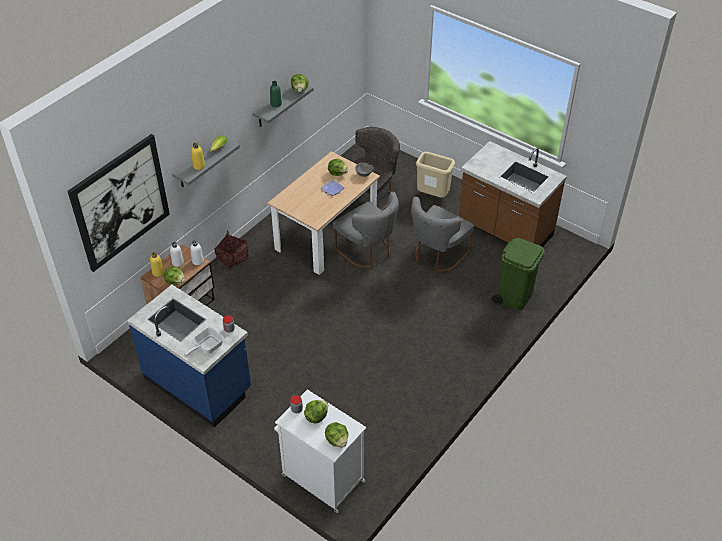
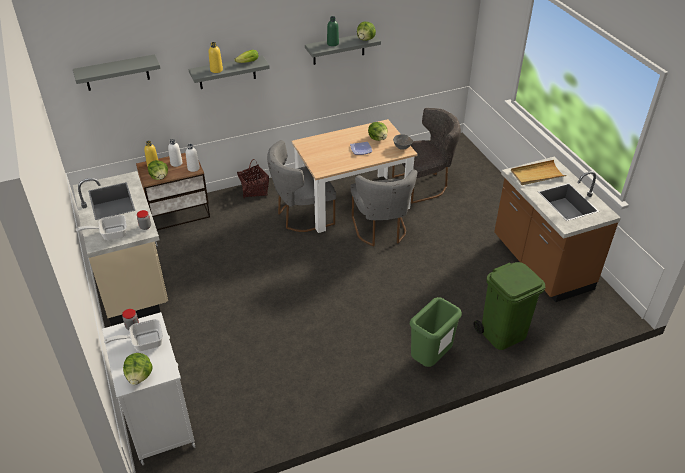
camera: 30 degrees right, 5 degrees down
picture [68,134,170,272] -> grey shelf [73,54,161,91]
blue counter [127,285,251,427] -> beige counter [73,171,168,326]
lettuce [304,400,328,423] -> frying pan [104,319,163,351]
grey chair [411,197,474,272] -> grey chair moved to [267,140,336,232]
beige trash can [416,152,455,197] -> none
none -> green trash can [410,297,462,367]
none -> beige tray [511,160,567,185]

